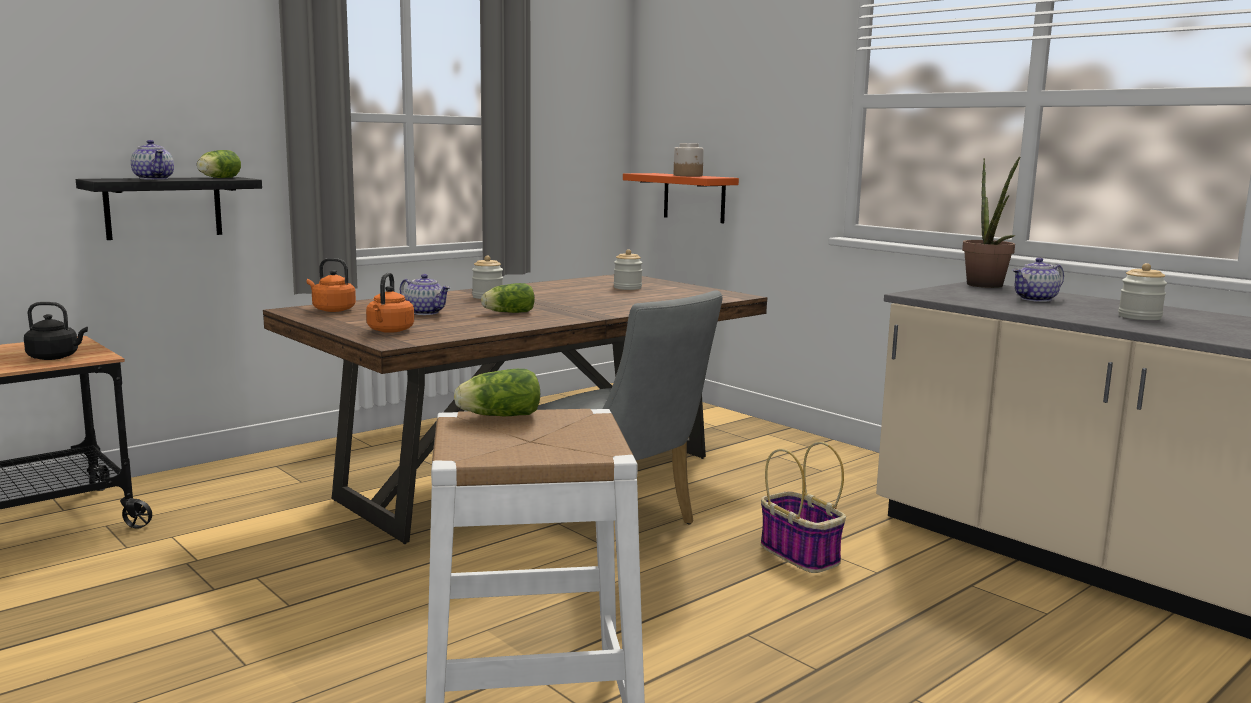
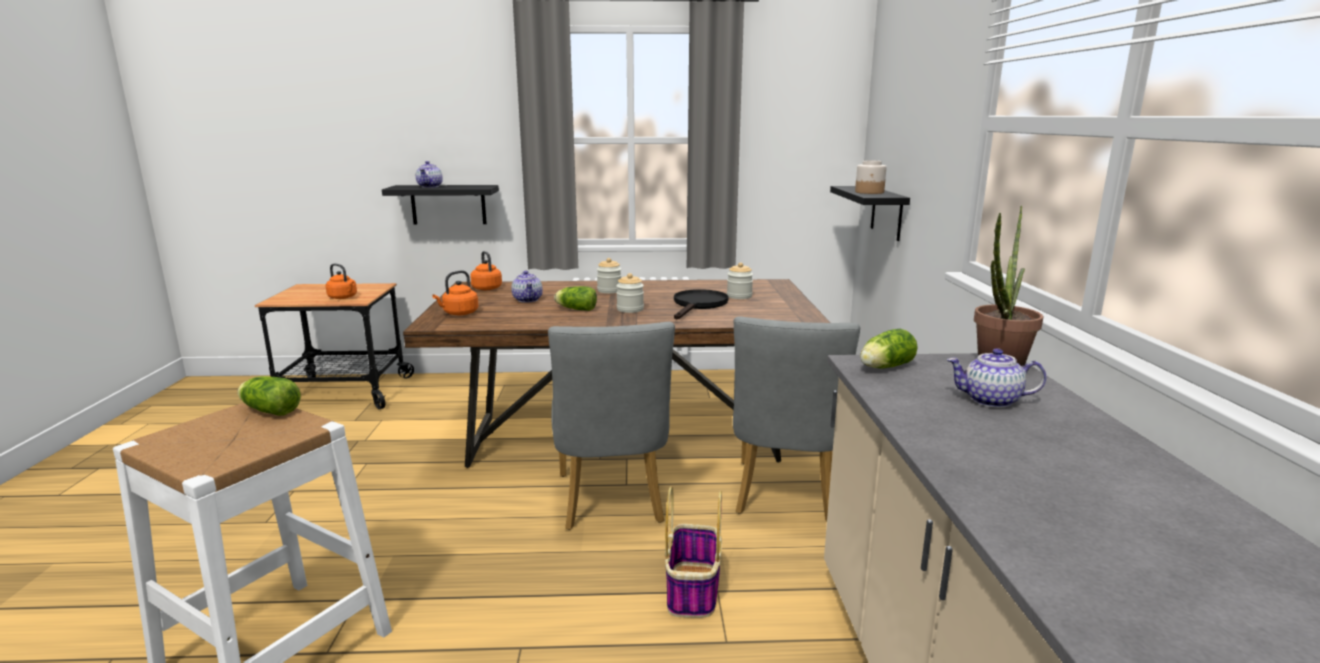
camera: 40 degrees right, 5 degrees up
black kettle [24,302,88,360] -> orange kettle [326,263,357,299]
lettuce [197,150,241,178] -> lettuce moved to [860,329,918,369]
orange shelf [623,173,739,223] -> black shelf [830,186,910,241]
jar [1118,263,1167,320] -> jar moved to [616,273,644,313]
none -> black frying pan [674,289,728,319]
none -> grey chair [733,316,860,521]

